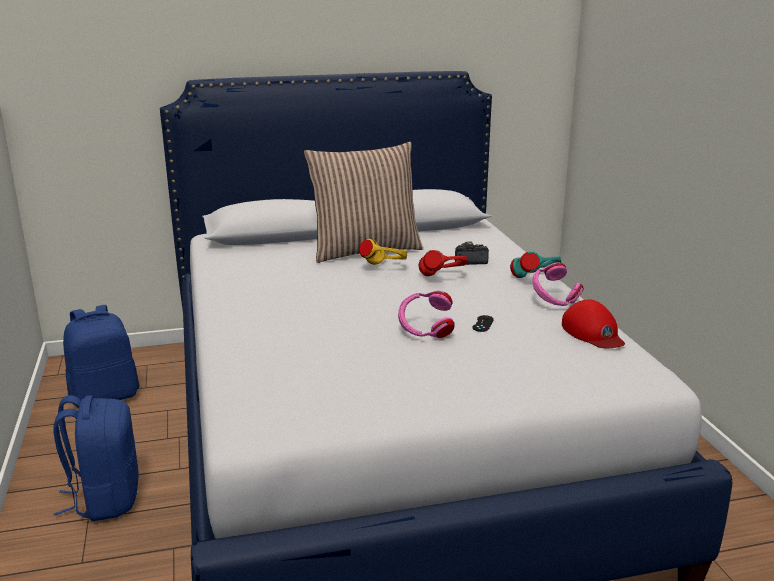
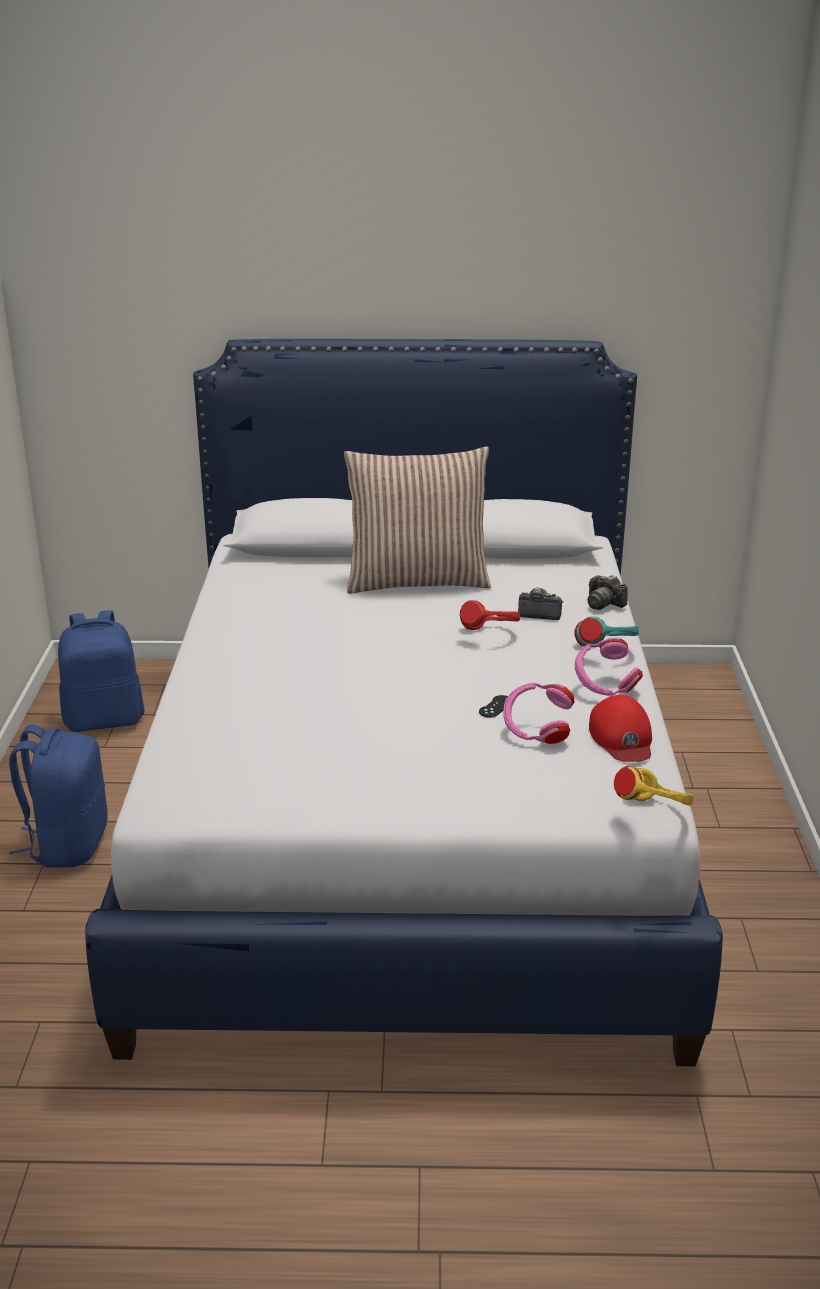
camera: 15 degrees right, 5 degrees up
yellow headphones [359,239,407,265] -> yellow headphones moved to [614,766,694,806]
pink headphones [398,291,455,338] -> pink headphones moved to [503,683,574,744]
none -> camera [588,575,628,610]

